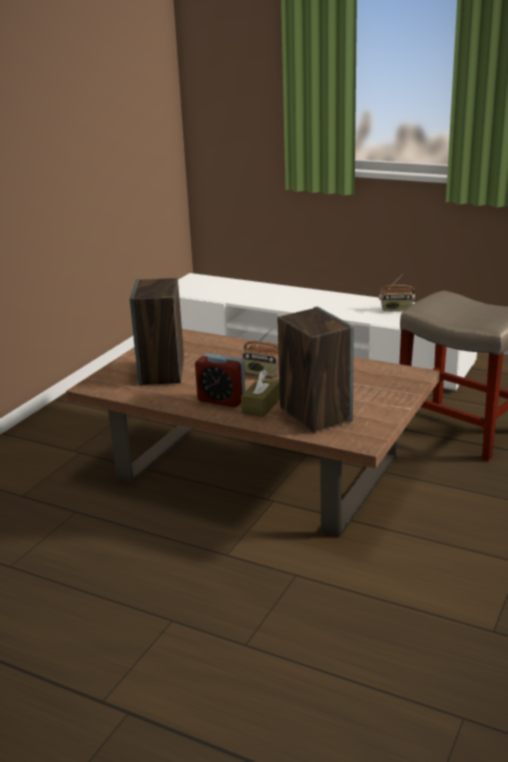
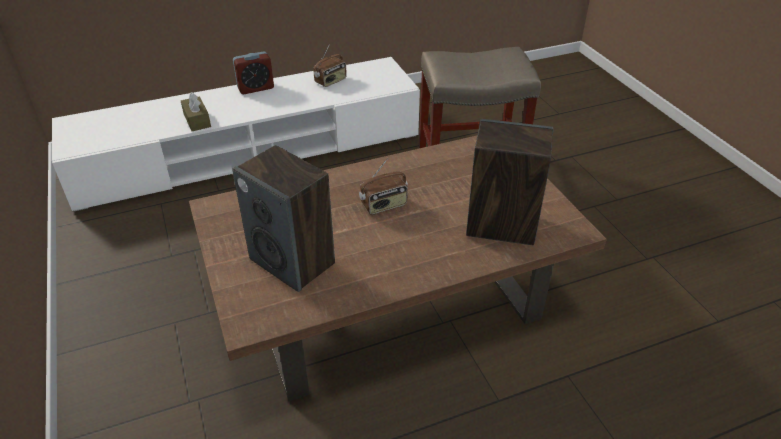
camera: 50 degrees left, 15 degrees up
alarm clock [195,354,245,407] -> alarm clock moved to [233,51,274,94]
brown tissue box [241,370,280,417] -> brown tissue box moved to [181,92,211,131]

